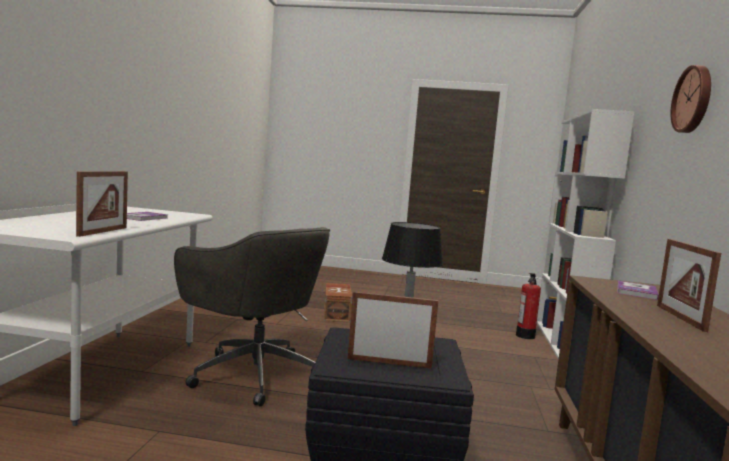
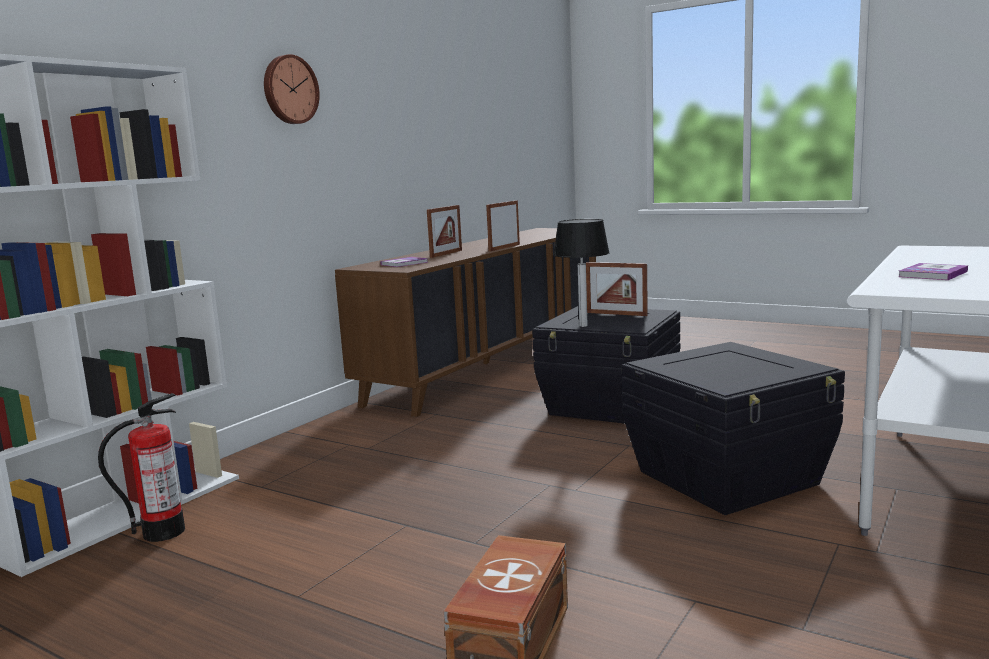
camera: 155 degrees left, 5 degrees up
picture frame [76,171,128,237] -> picture frame moved to [486,201,520,251]
grey office chair [174,227,330,407] -> black storage box [622,342,845,515]

